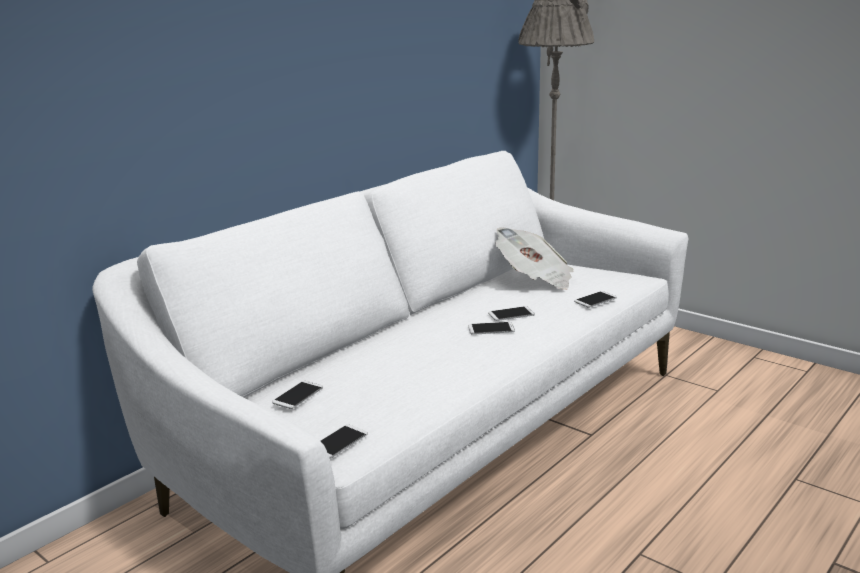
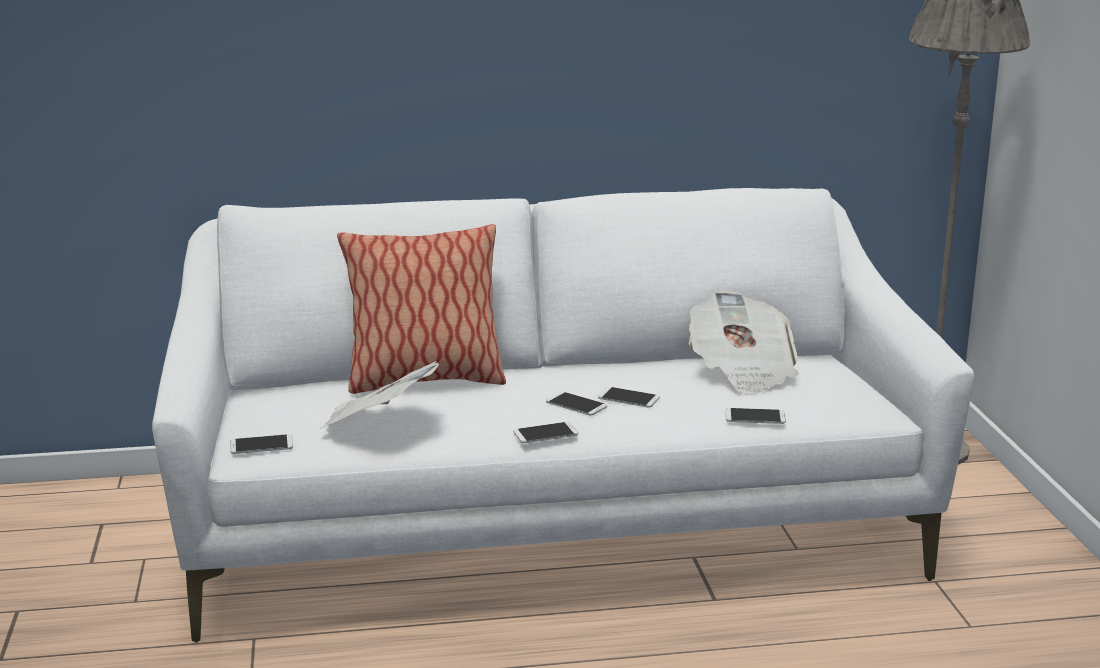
camera: 40 degrees right, 0 degrees up
phone [272,381,323,409] -> phone moved to [513,422,578,443]
none -> newspaper [320,361,439,429]
none -> pillow [337,224,506,394]

